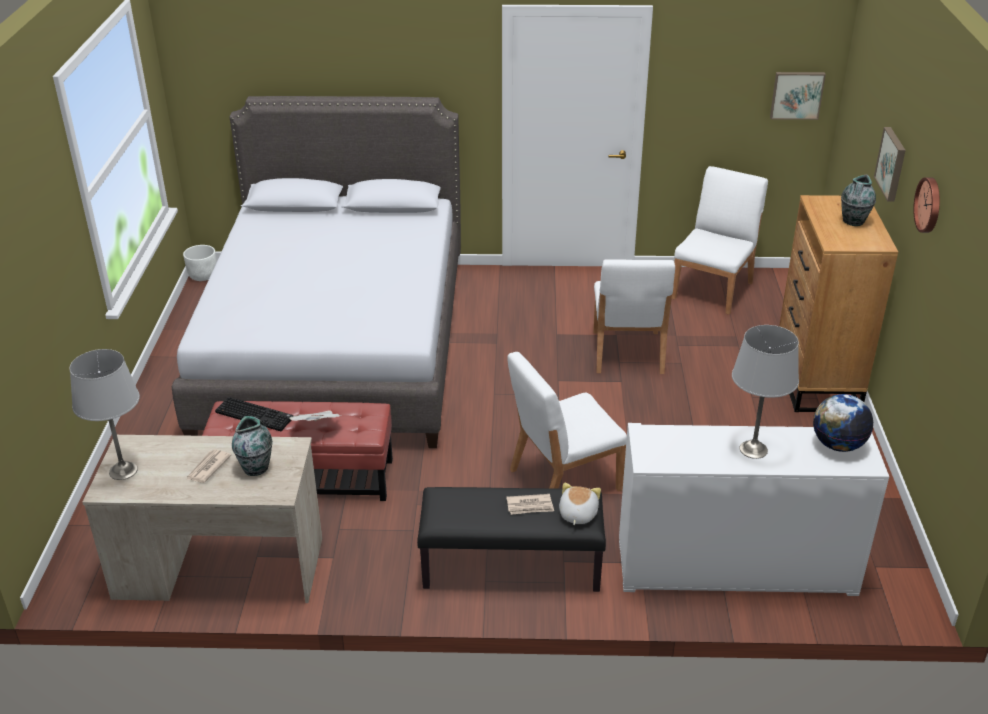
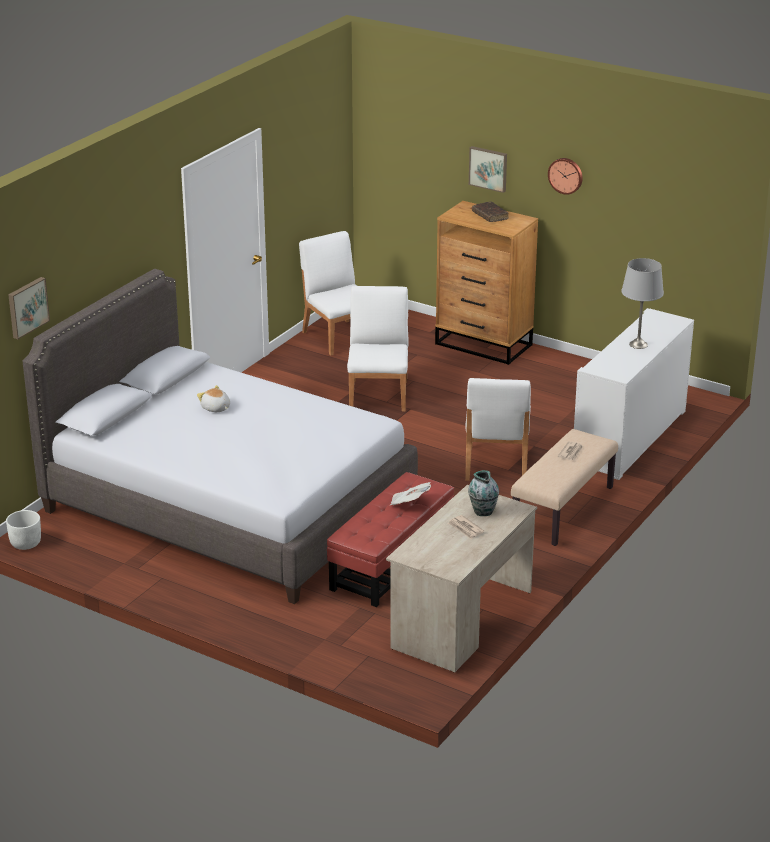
camera: 60 degrees left, 5 degrees down
grey table lamp [70,349,140,480] -> none
keyboard [215,397,293,431] -> none
black bench [417,487,606,592] -> beige bench [511,429,618,546]
plush toy [559,482,601,525] -> plush toy moved to [197,385,230,412]
white chair [593,259,675,374] -> white chair turned 120 degrees counterclockwise [347,286,409,412]
picture [770,72,826,120] -> picture moved to [8,277,50,339]
globe [813,394,873,452] -> none
vase [841,174,876,226] -> brown book [472,201,509,222]

